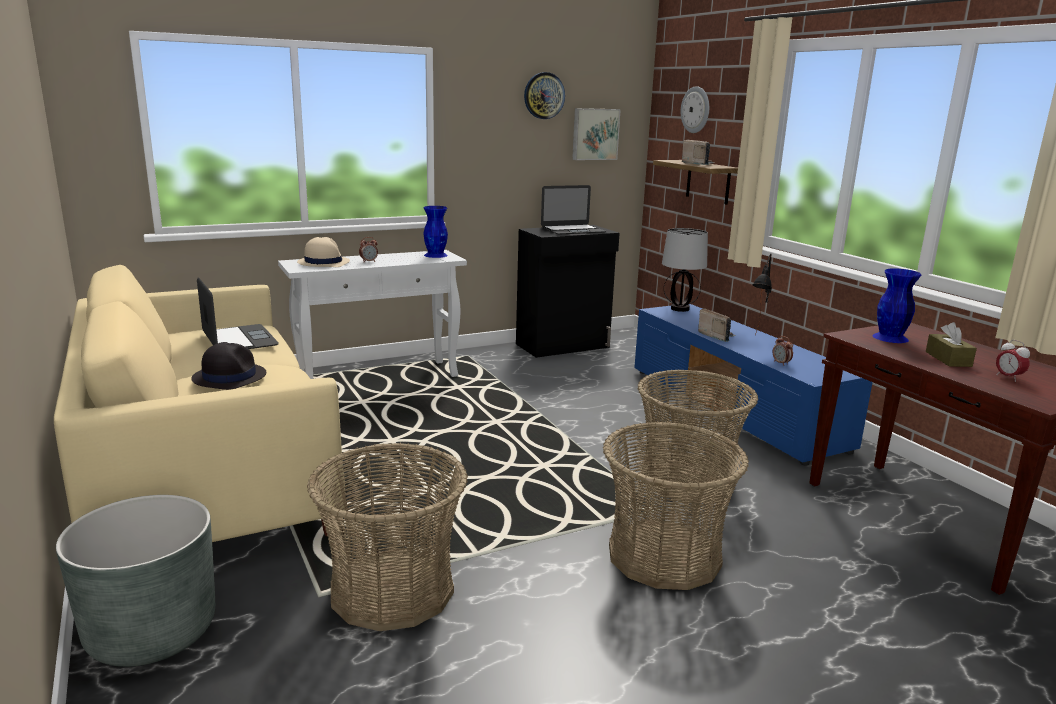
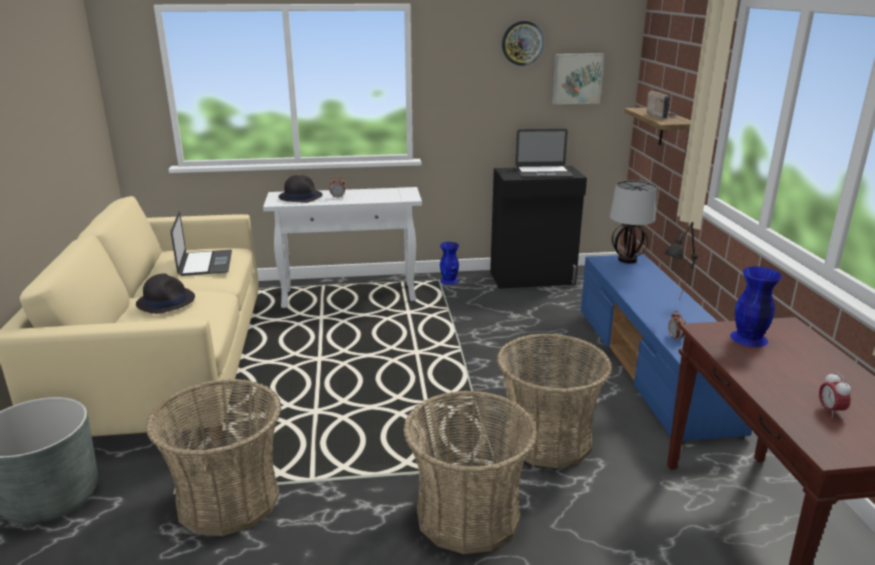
camera: 20 degrees right, 5 degrees up
beige hat [297,237,350,267] -> black hat [278,175,323,203]
blue vase [423,206,448,258] -> blue vase moved to [440,242,459,285]
wall clock [681,86,709,133] -> none
radio [698,308,736,342] -> none
brown tissue box [926,322,977,367] -> none

